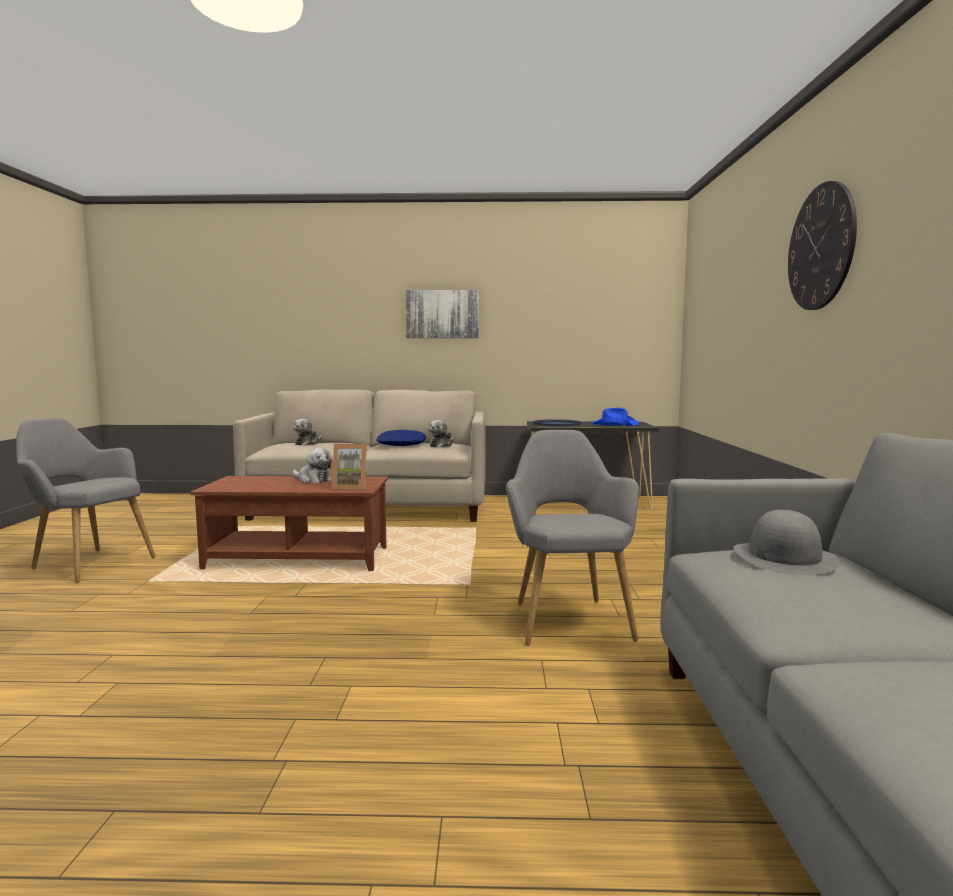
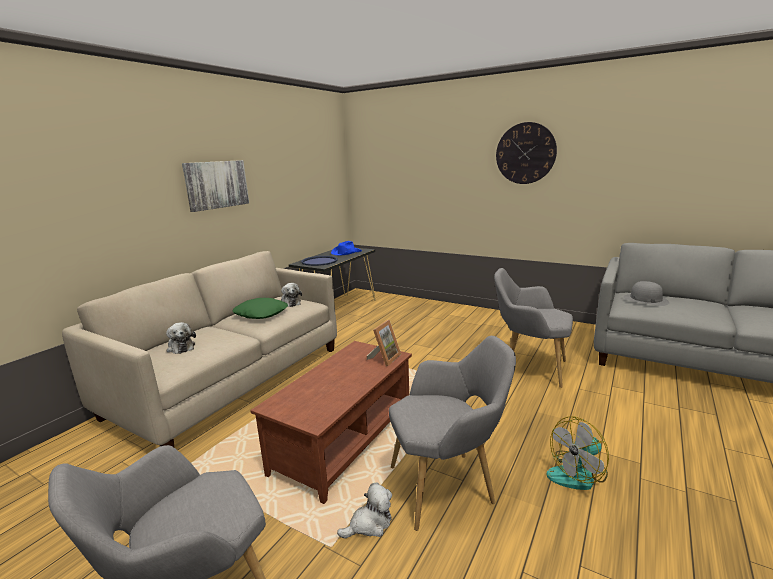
camera: 60 degrees left, 10 degrees up
plush toy [292,448,332,483] -> plush toy moved to [337,483,392,538]
blue pillow [377,430,426,446] -> green pillow [233,298,288,319]
none -> grey armchair [389,336,516,531]
none -> fan [547,416,609,490]

